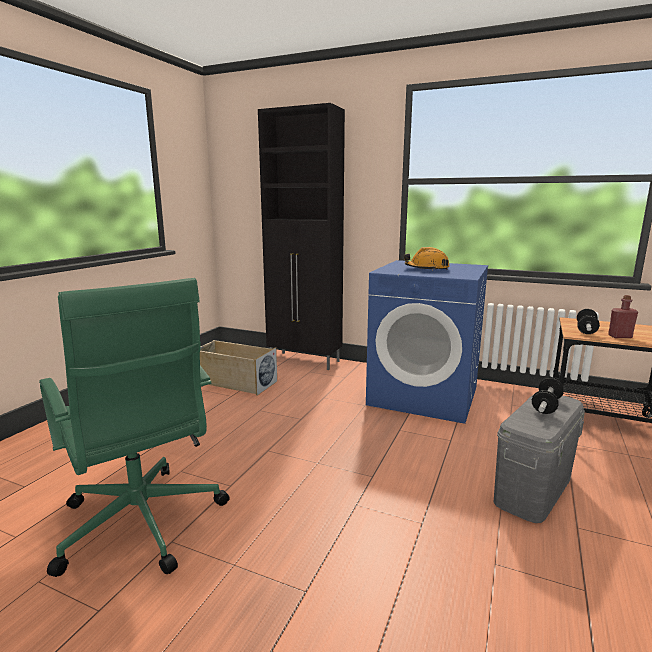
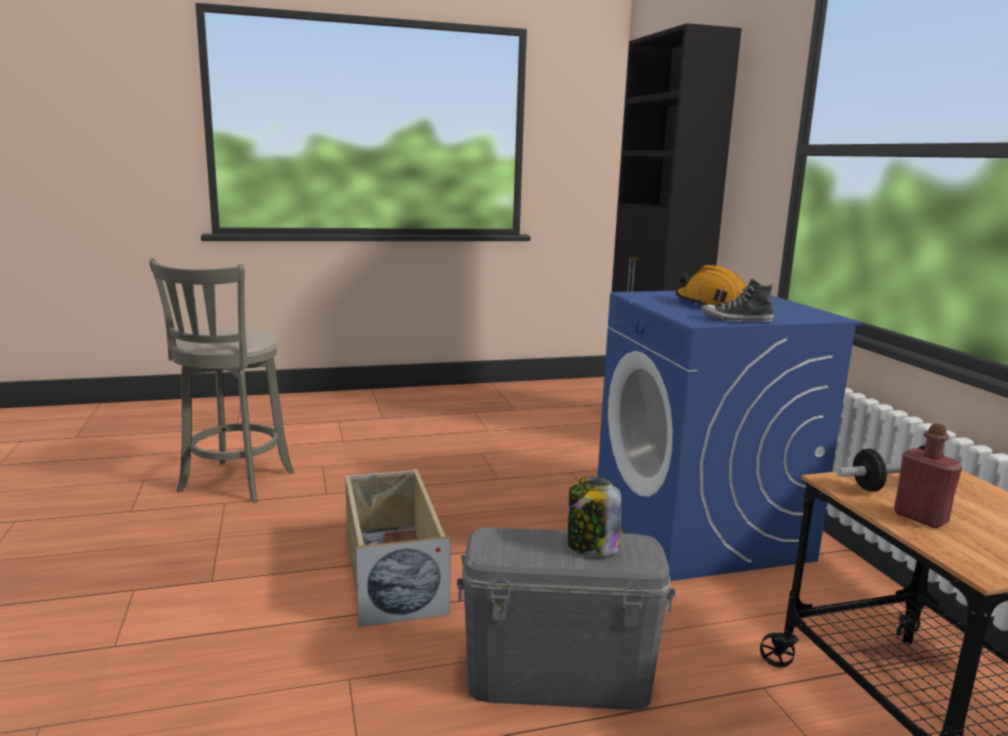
camera: 50 degrees right, 0 degrees up
green office chair [39,278,230,577] -> grey stool [149,258,294,503]
beige storage box [200,340,277,396] -> beige storage box moved to [345,469,451,627]
dumbbell [532,378,564,414] -> jar [568,477,621,556]
none -> shoe [701,278,774,322]

